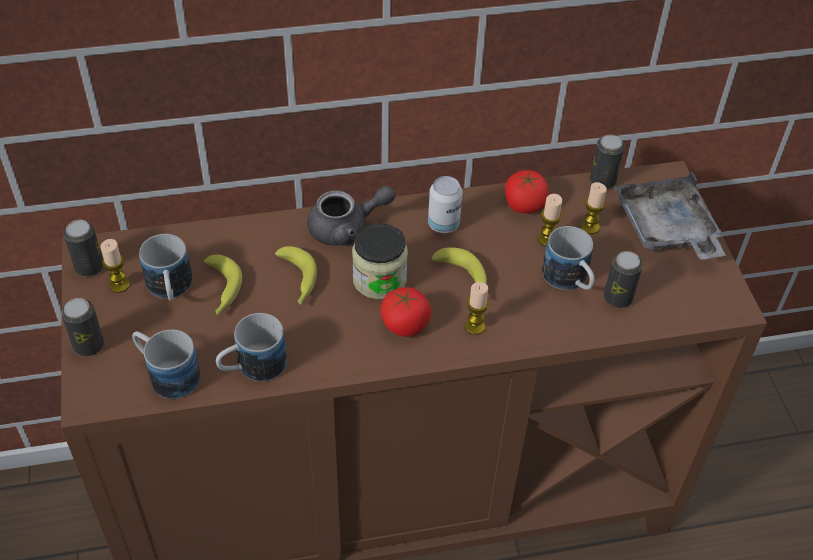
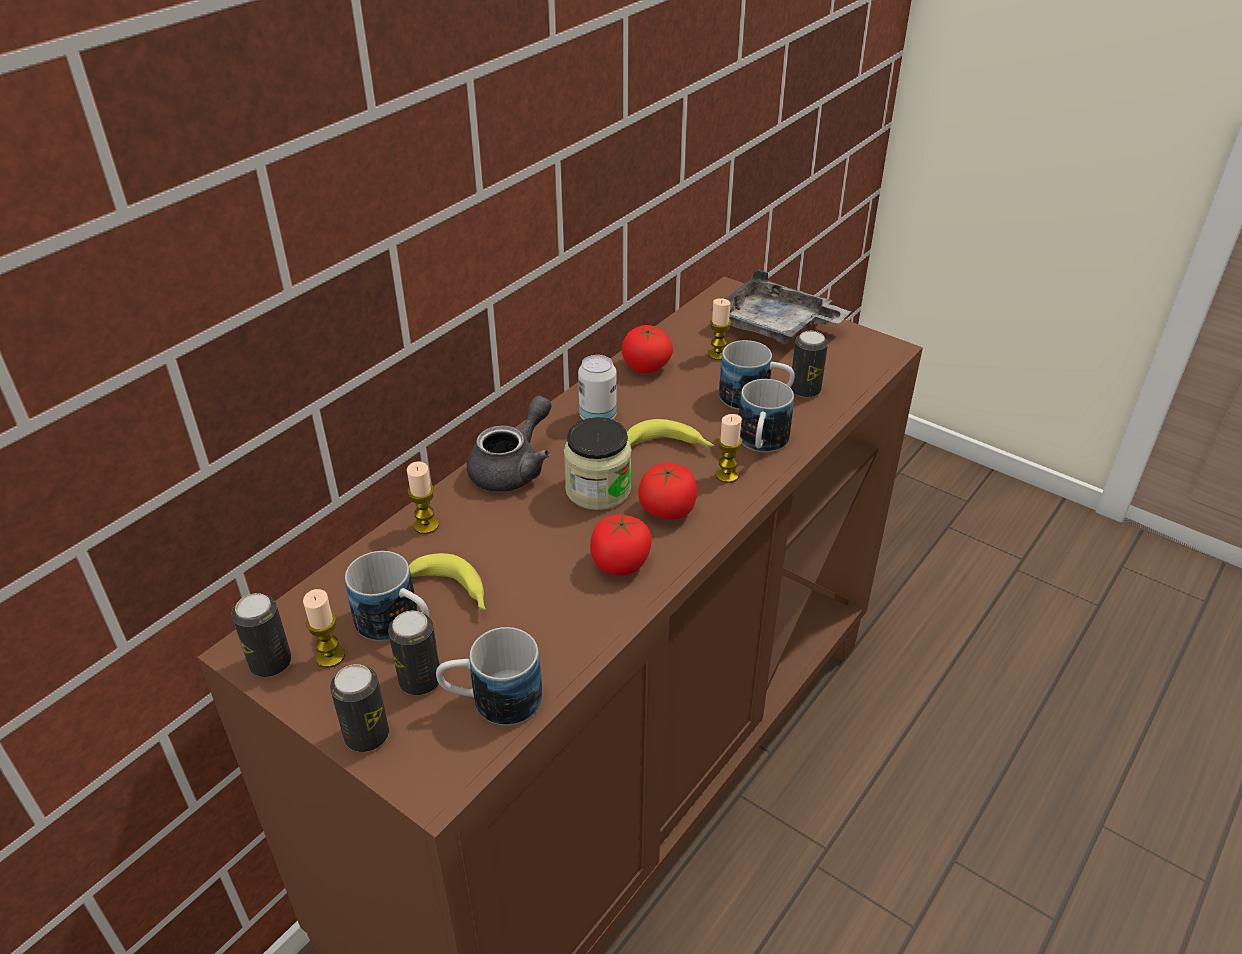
camera: 40 degrees left, 10 degrees down
mug [216,313,287,381] -> mug moved to [739,379,794,453]
banana [275,246,317,305] -> none
candle [538,194,562,246] -> candle moved to [407,461,439,534]
can [590,135,625,189] -> can moved to [388,611,440,695]
none -> tomato [590,513,652,576]

